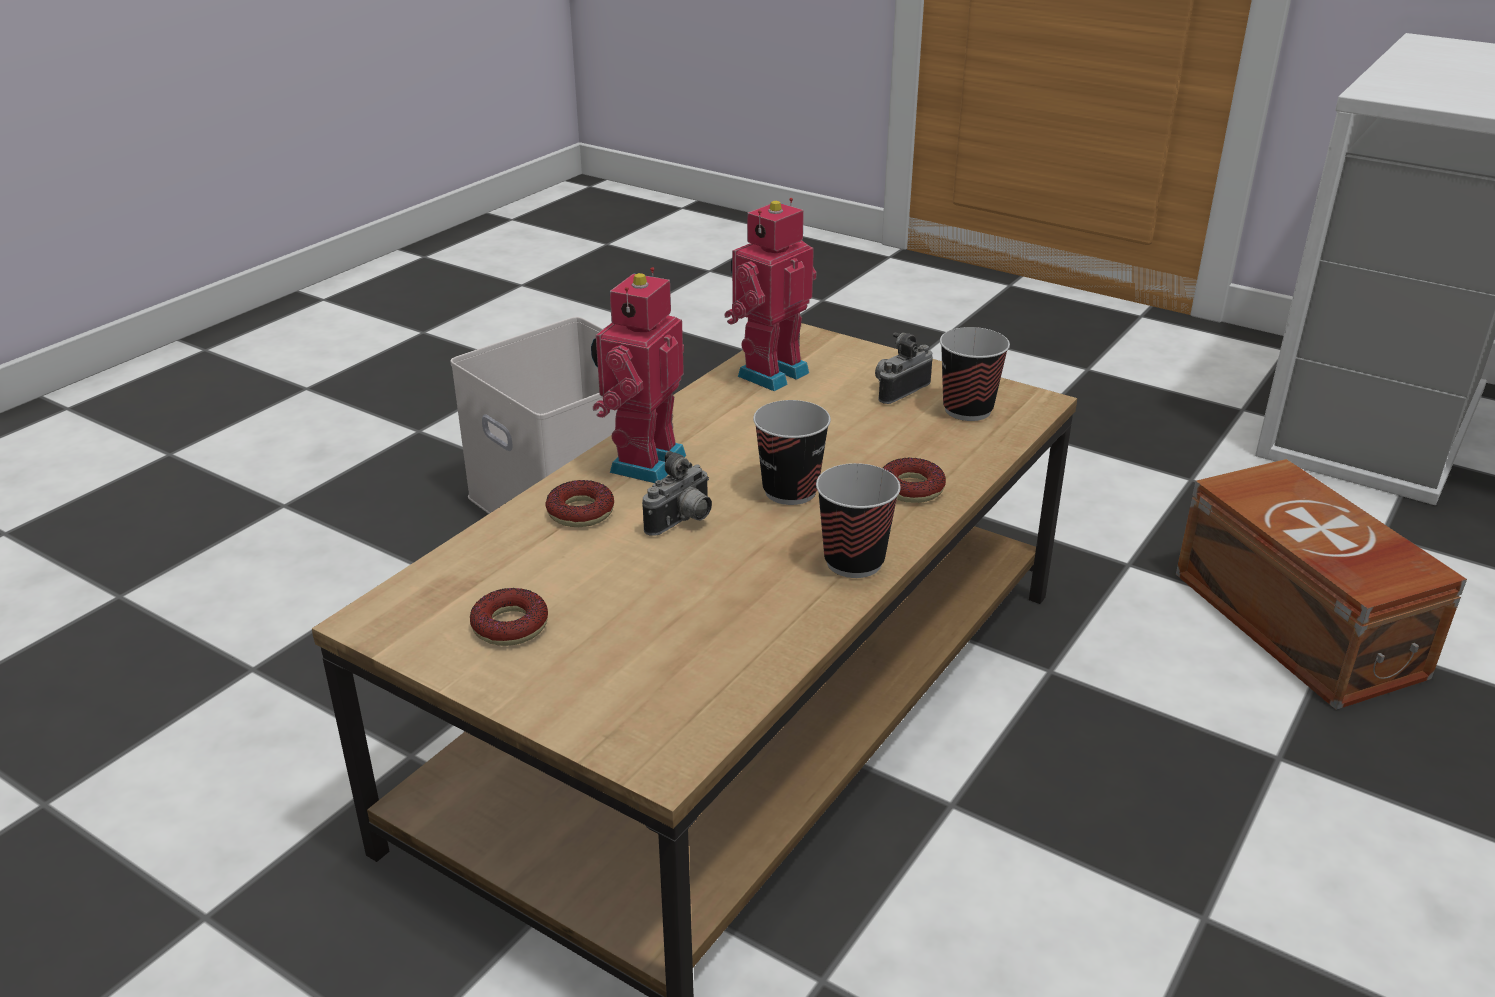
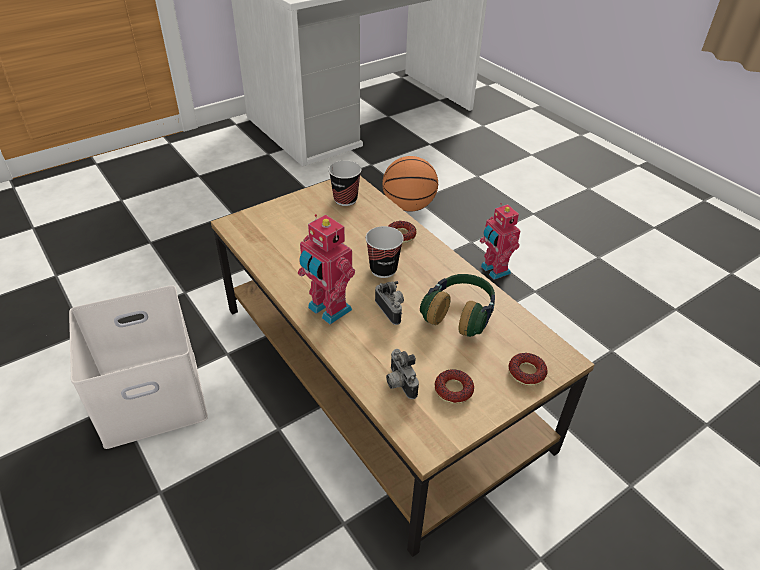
camera: 70 degrees left, 10 degrees up
donut [545,480,614,527] -> donut moved to [509,353,547,386]
toy robot [724,198,817,391] -> toy robot moved to [480,203,521,280]
cup [816,463,901,578] -> none
camera [875,332,933,404] -> camera moved to [386,349,419,399]
brown storage box [1176,459,1467,710] -> basketball [382,156,438,212]
none -> headphones [420,274,495,337]

